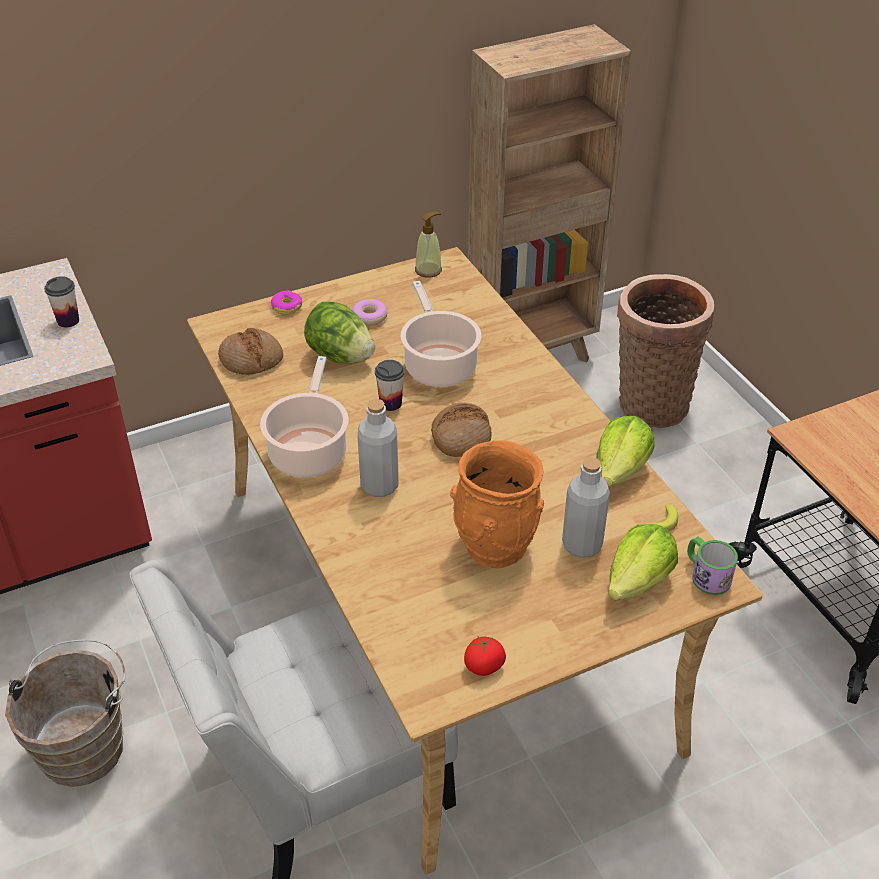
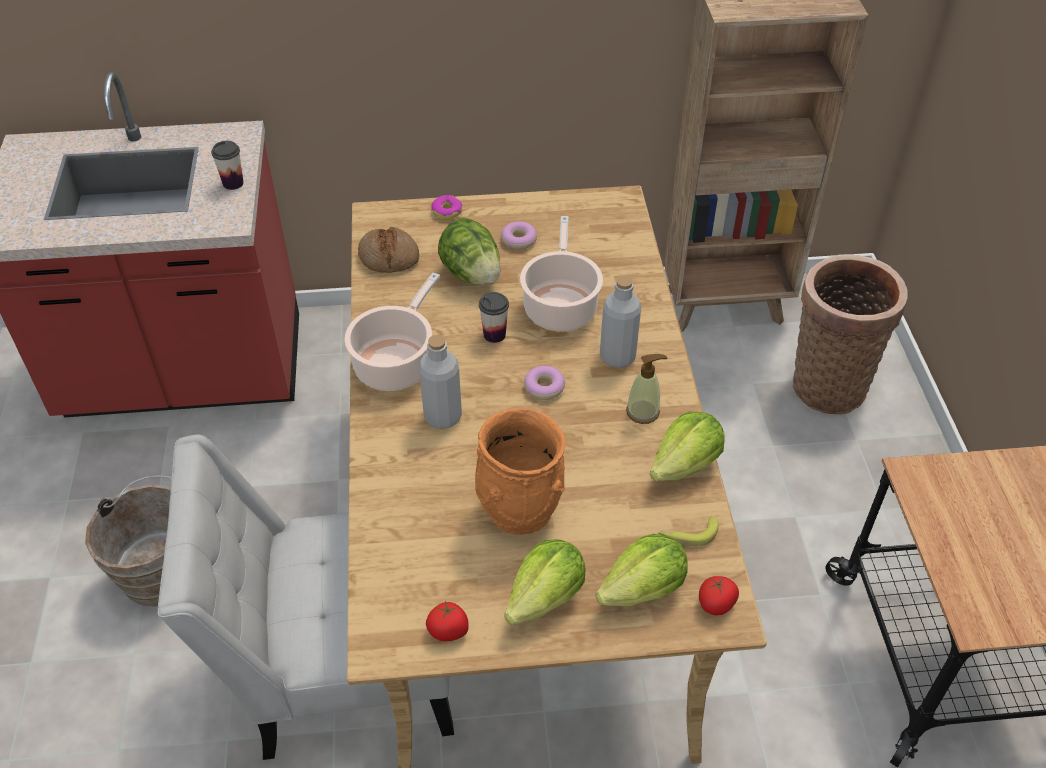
camera: 20 degrees right, 5 degrees up
soap dispenser [415,212,442,278] -> soap dispenser moved to [626,354,667,424]
bread [431,402,491,457] -> donut [524,366,565,400]
grey bottle [562,457,610,558] -> grey bottle moved to [600,275,641,368]
mug [687,536,738,595] -> tomato [699,576,739,615]
none -> lettuce [504,539,586,625]

